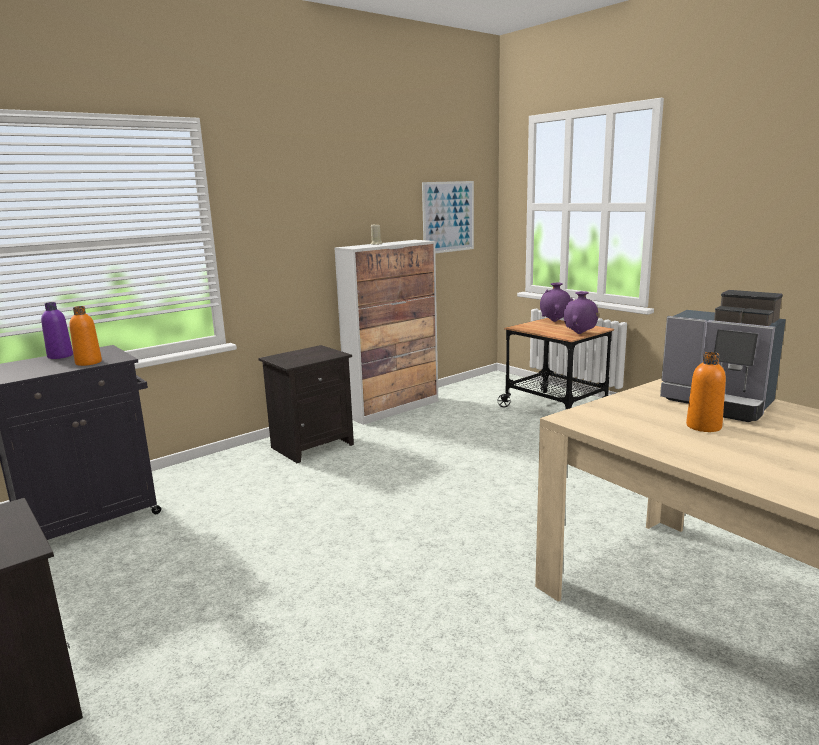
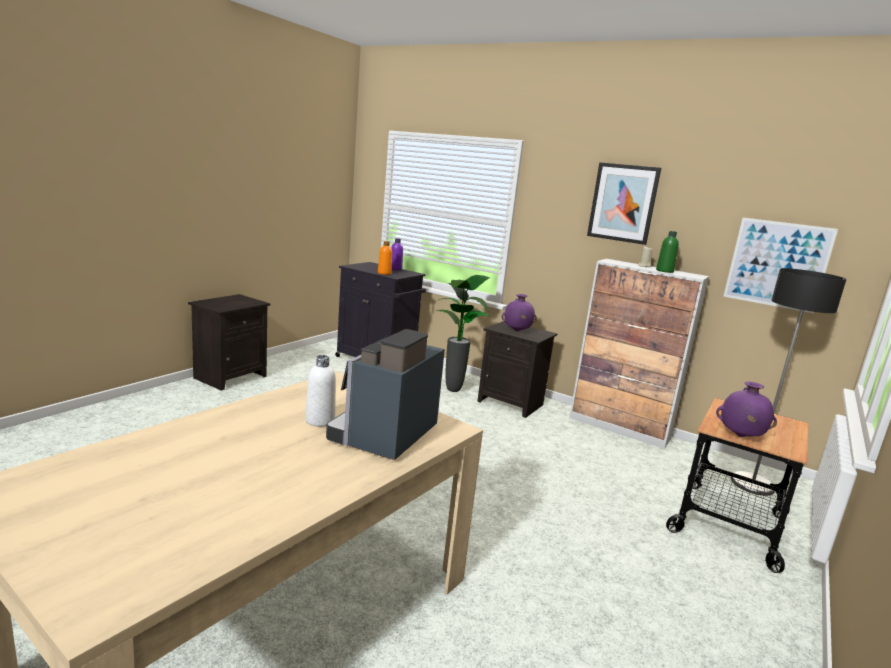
camera: 70 degrees right, 0 degrees up
purple vase [540,283,571,322] -> purple vase moved to [502,294,537,331]
orange bottle [686,352,726,432] -> white bottle [305,355,336,427]
none -> potted plant [436,275,490,392]
none -> picture [587,162,661,245]
none -> green bottle [656,231,679,273]
none -> floor lamp [731,268,846,496]

